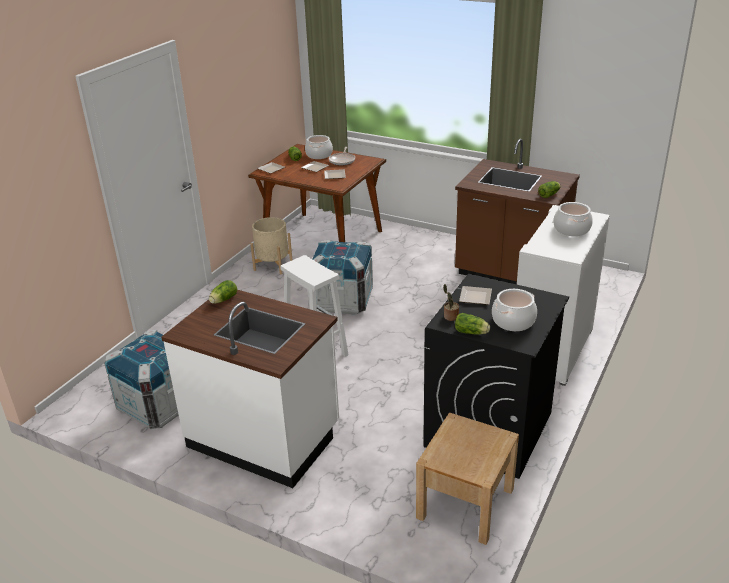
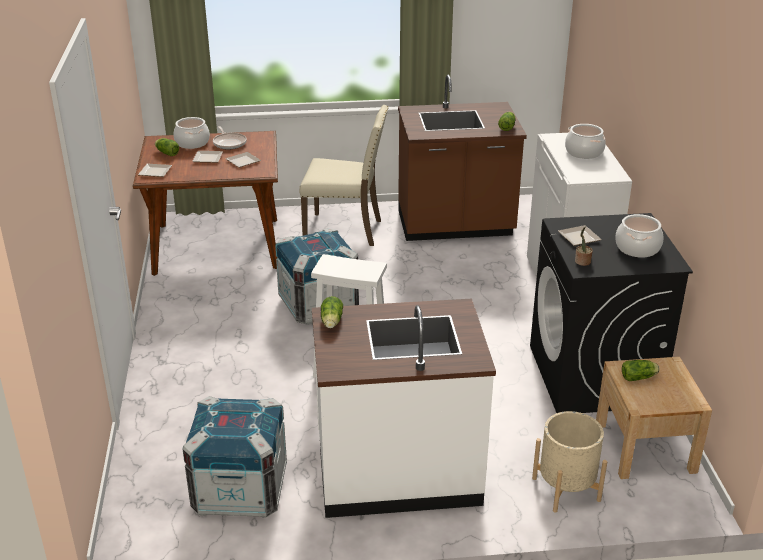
camera: 35 degrees left, 0 degrees up
beige planter [250,217,292,274] -> beige planter moved to [532,411,607,513]
lettuce [455,313,490,335] -> lettuce moved to [622,360,660,381]
none -> beige chair [299,105,389,246]

